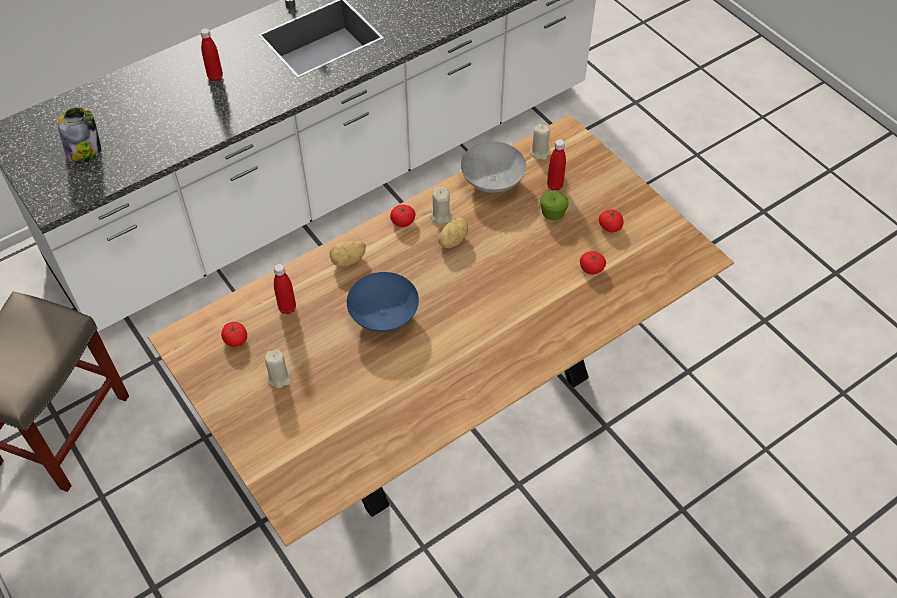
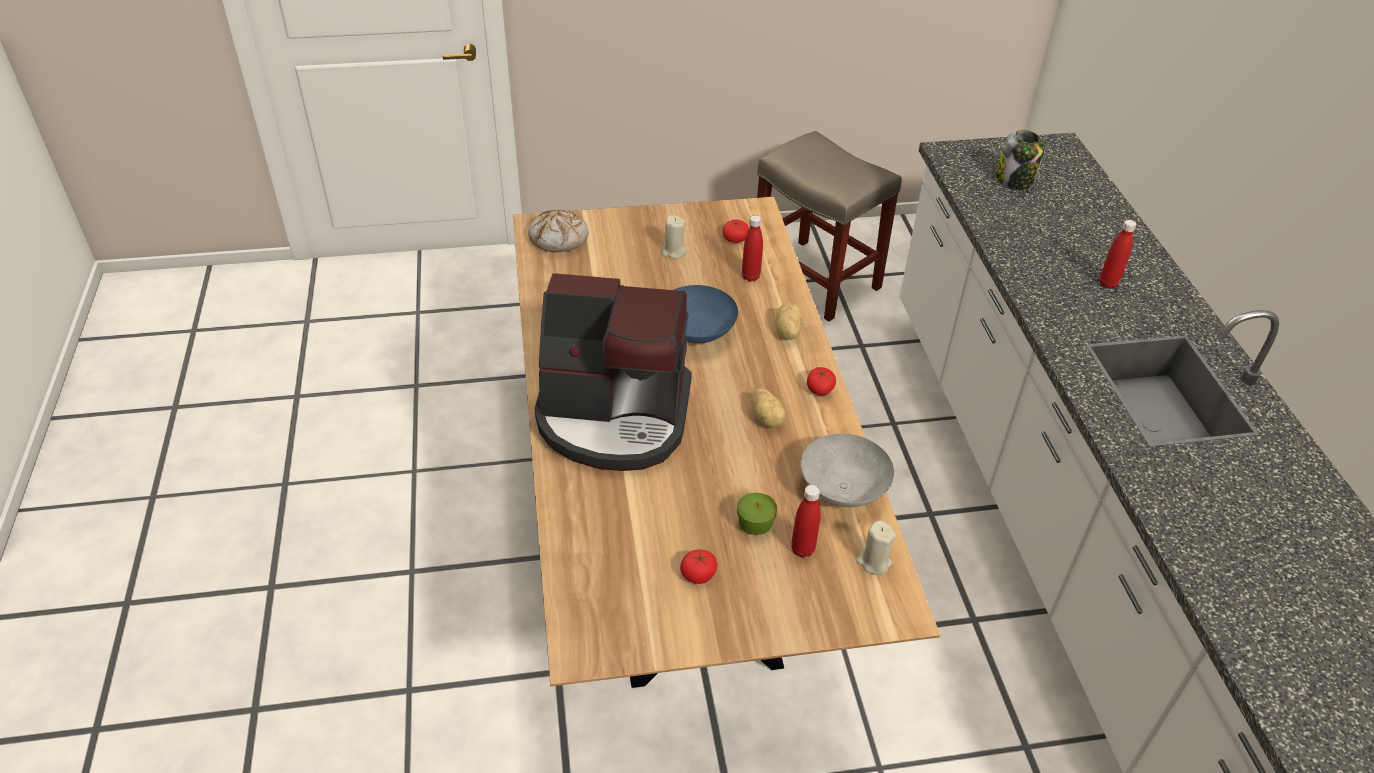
camera: 115 degrees right, 10 degrees down
beige candle [430,187,451,224] -> none
tomato [580,251,606,275] -> none
none -> bread [528,209,588,252]
none -> coffee machine [535,273,692,471]

